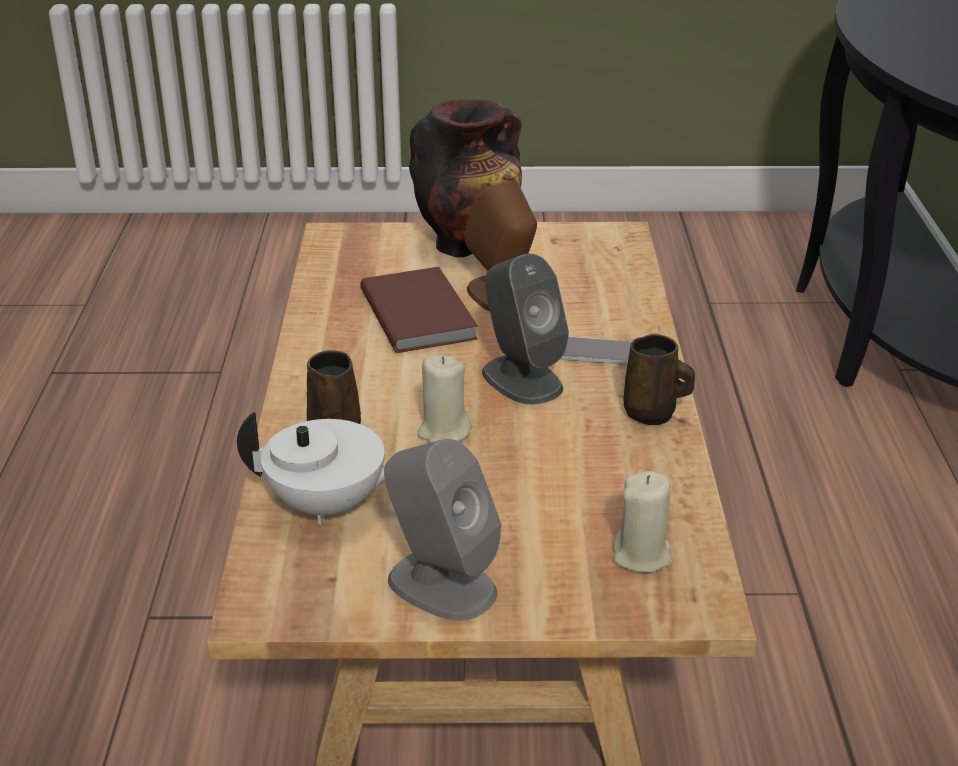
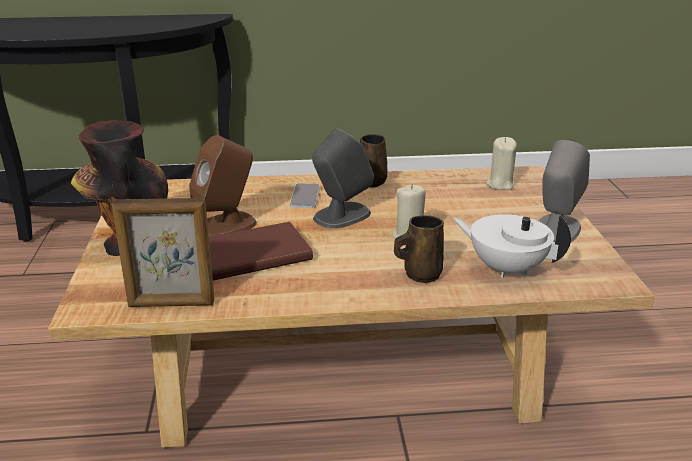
camera: 95 degrees left, 5 degrees down
white teapot [237,412,385,525] -> white teapot turned 60 degrees counterclockwise [452,214,571,278]
none -> picture frame [112,198,214,307]

